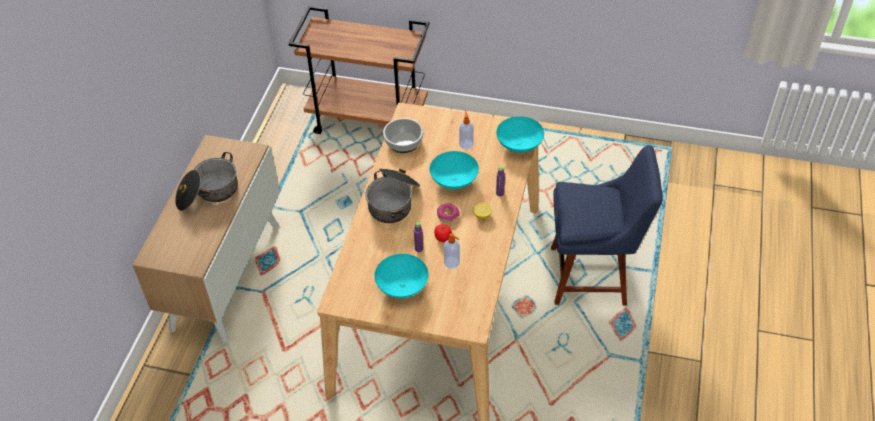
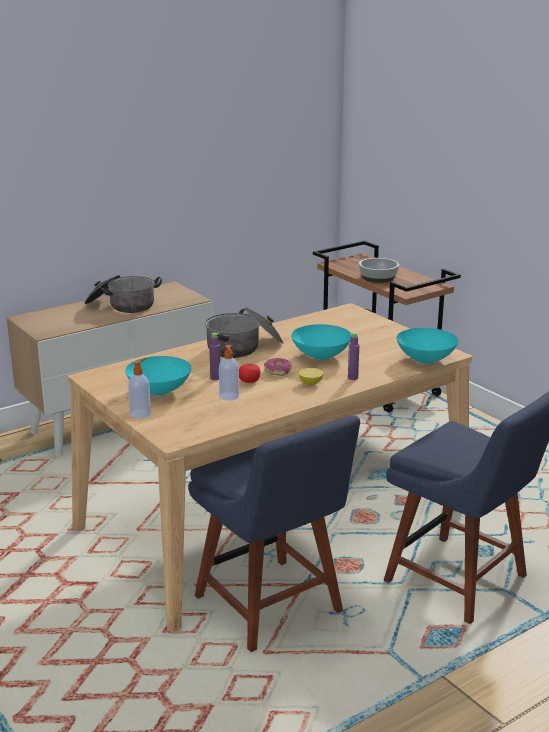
camera: 40 degrees right, 25 degrees down
bowl [383,118,423,153] -> bowl moved to [359,258,399,283]
soap dispenser [459,110,474,149] -> soap dispenser moved to [128,358,151,418]
none -> blue chair [188,416,360,652]

